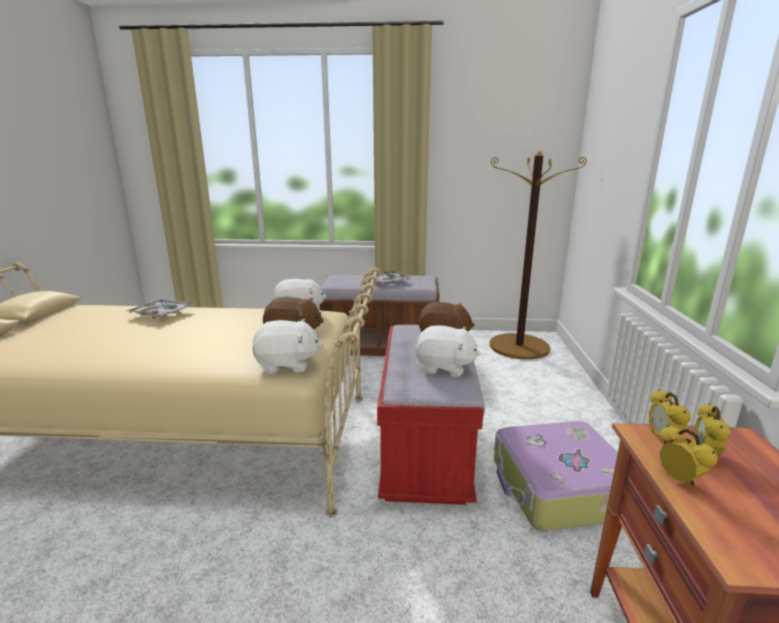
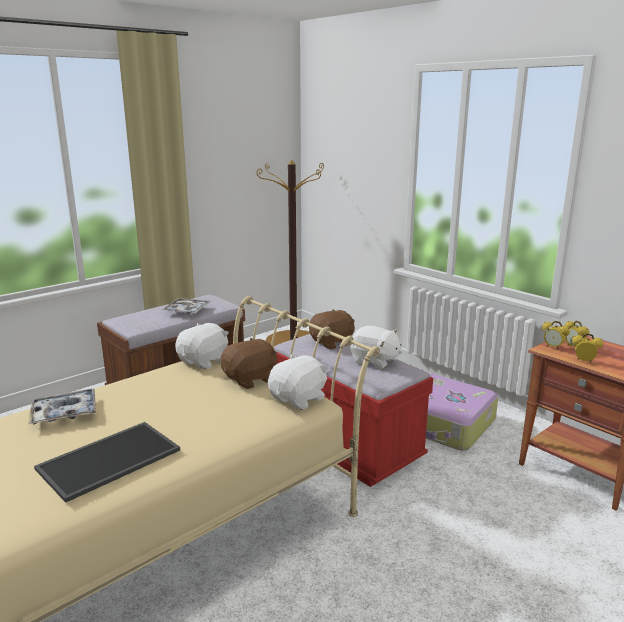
camera: 45 degrees left, 0 degrees up
white plush toy [415,325,481,377] -> white plush toy turned 60 degrees clockwise [350,326,403,369]
none -> tray [34,422,180,503]

